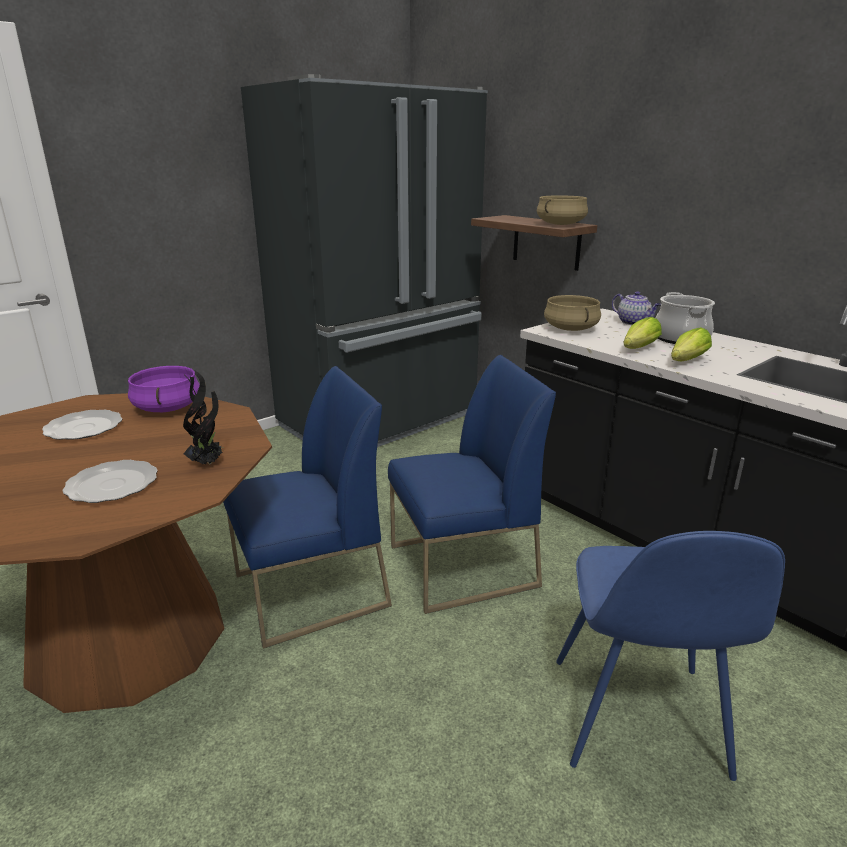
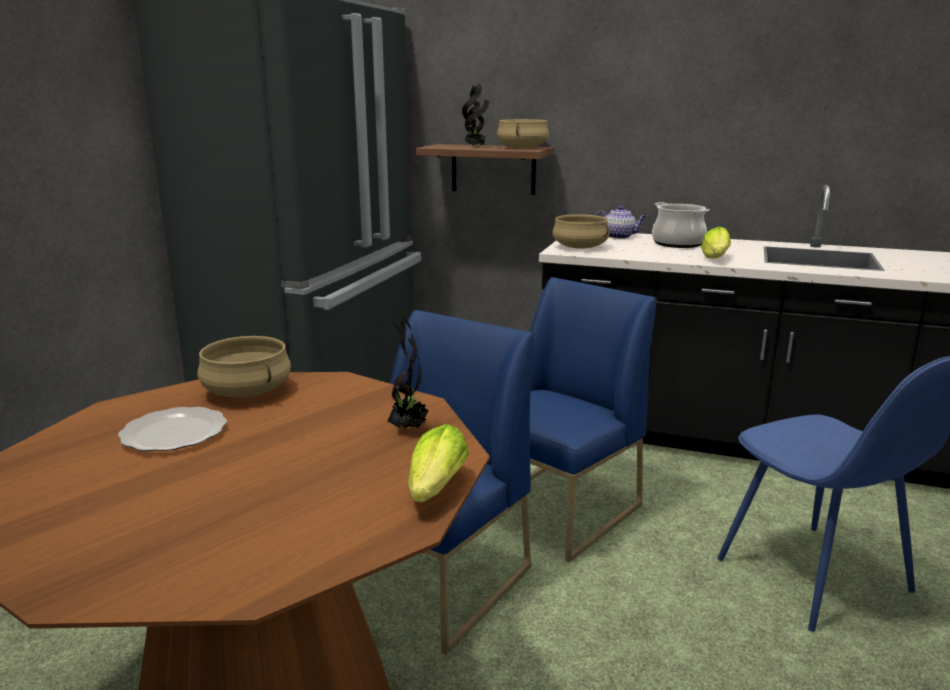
camera: 30 degrees left, 5 degrees down
plate [63,460,158,503] -> none
purple cooking pot [128,366,200,412] -> beige cooking pot [198,336,291,398]
lettuce [623,317,662,349] -> lettuce moved to [408,424,469,502]
none -> potted plant [462,84,489,147]

